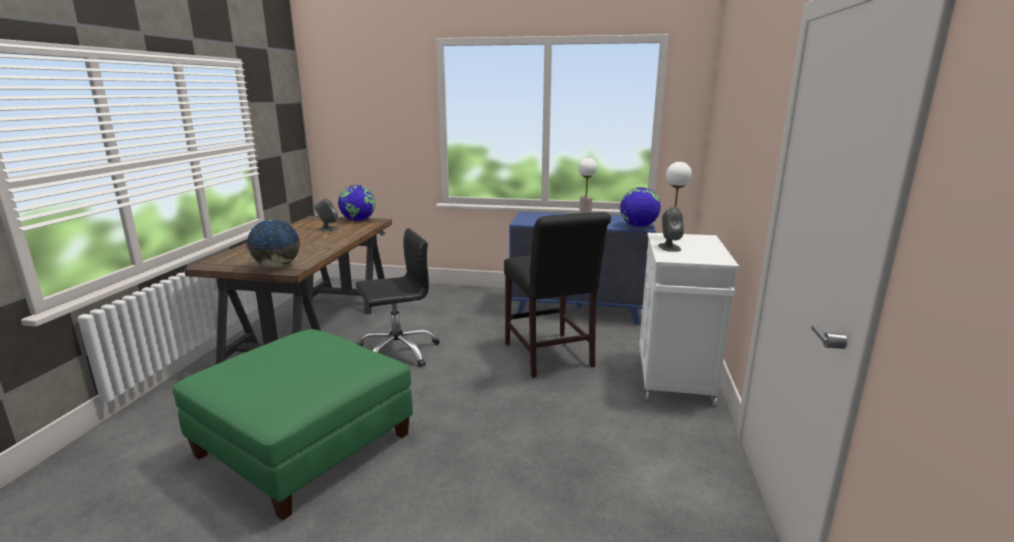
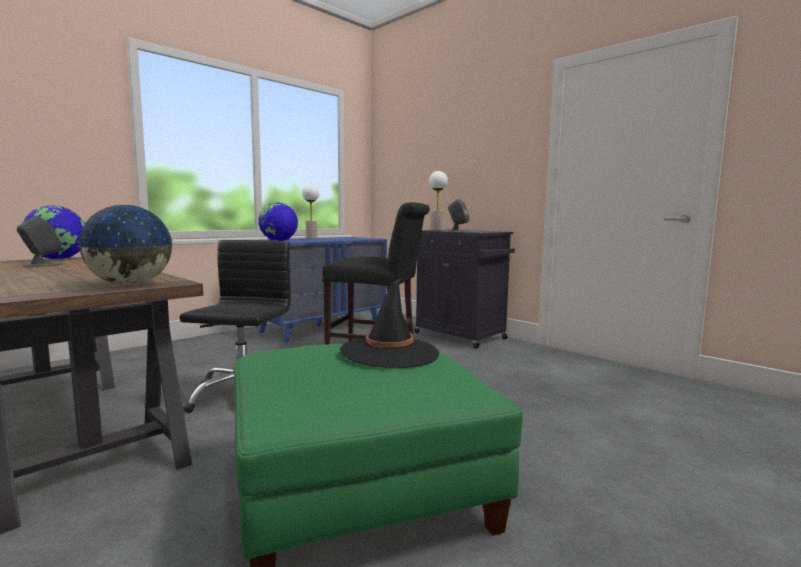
camera: 55 degrees left, 10 degrees down
globe [620,187,661,227] -> globe moved to [259,202,298,241]
white cabinet [639,233,739,405] -> black cabinet [414,229,515,349]
none -> black hat [340,277,439,368]

